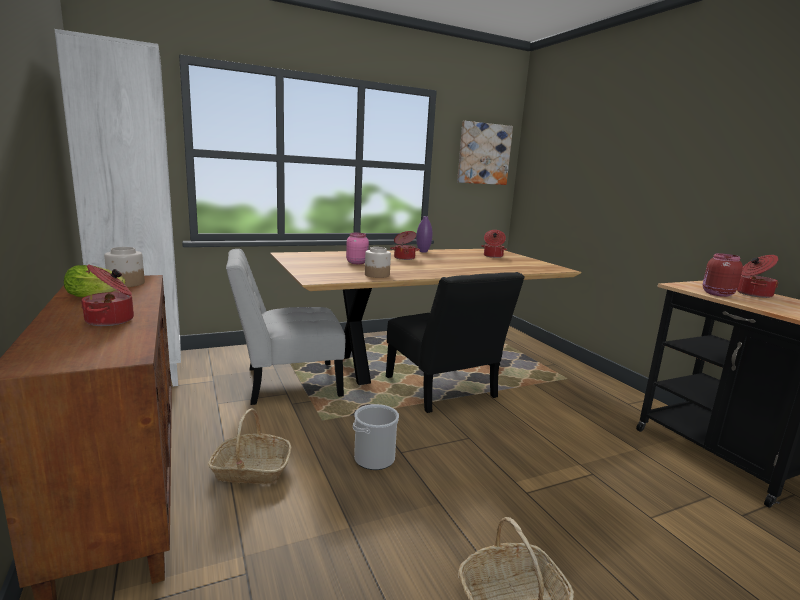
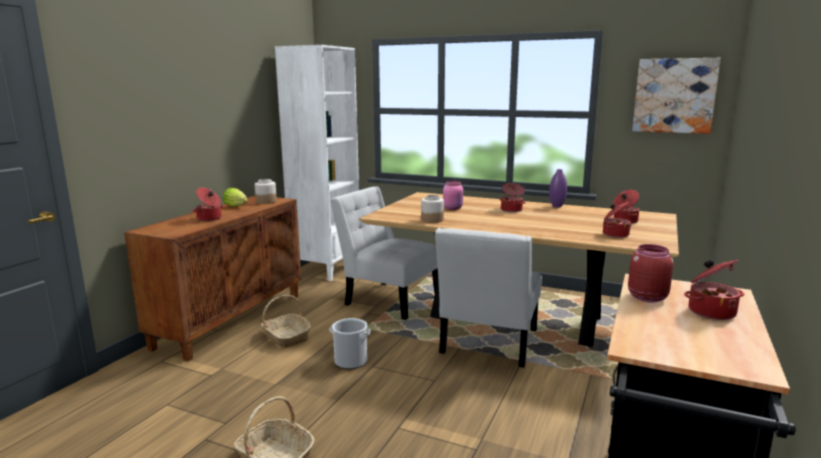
camera: 50 degrees right, 0 degrees up
black chair [386,272,525,413] -> white chair [435,228,542,368]
none -> cooking pot [603,202,631,238]

